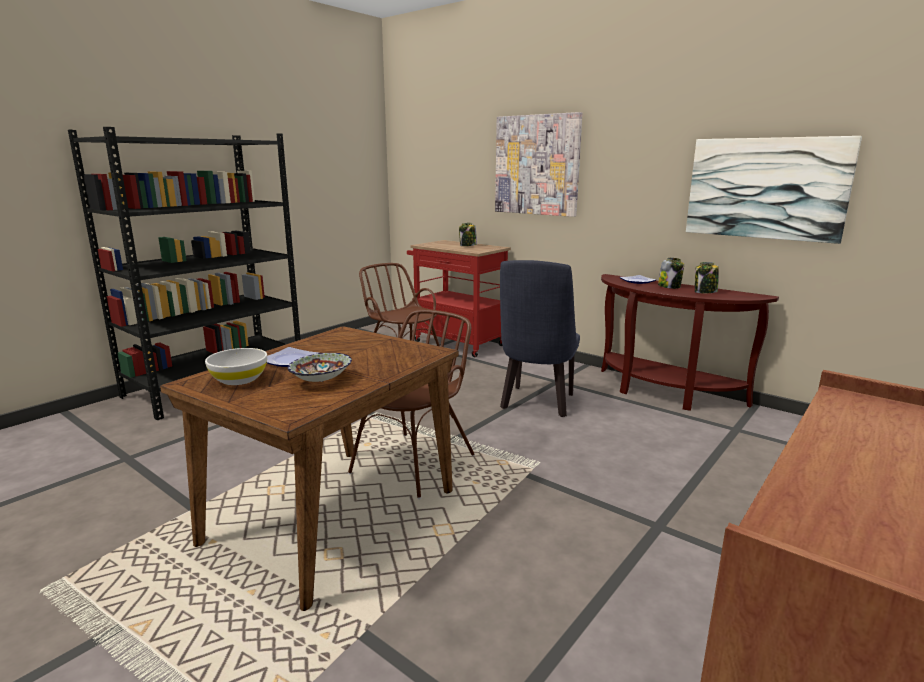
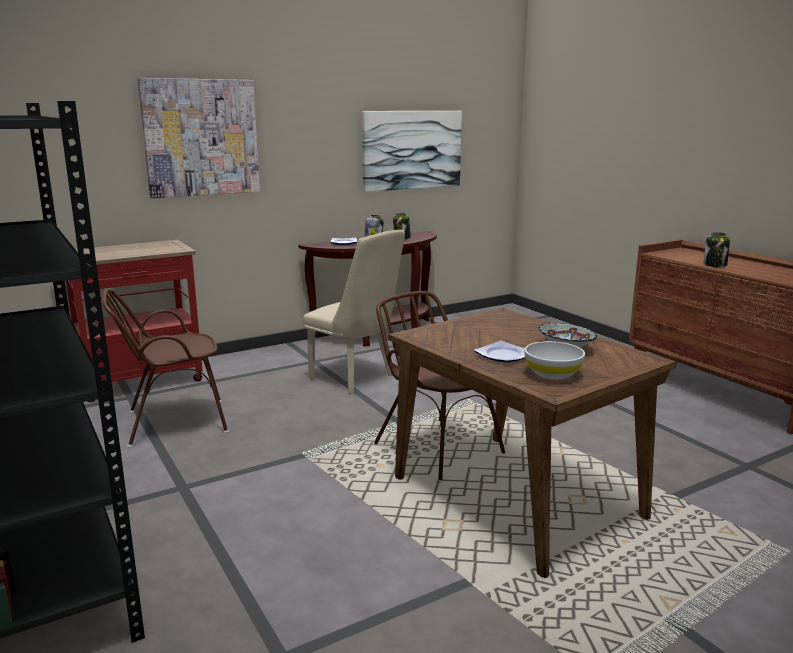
camera: 70 degrees left, 0 degrees up
jar [459,223,477,246] -> jar moved to [704,232,730,267]
blue chair [500,260,580,417] -> beige chair [303,230,405,393]

